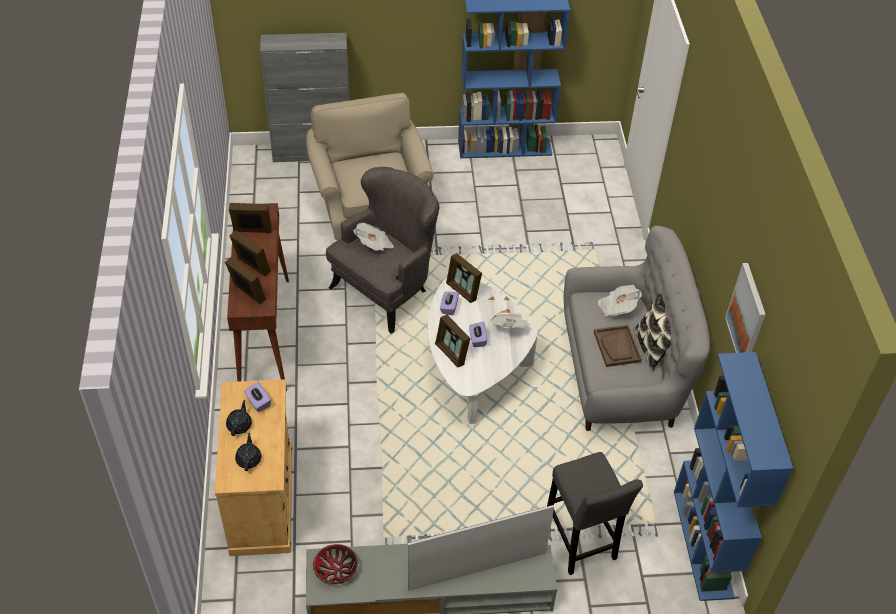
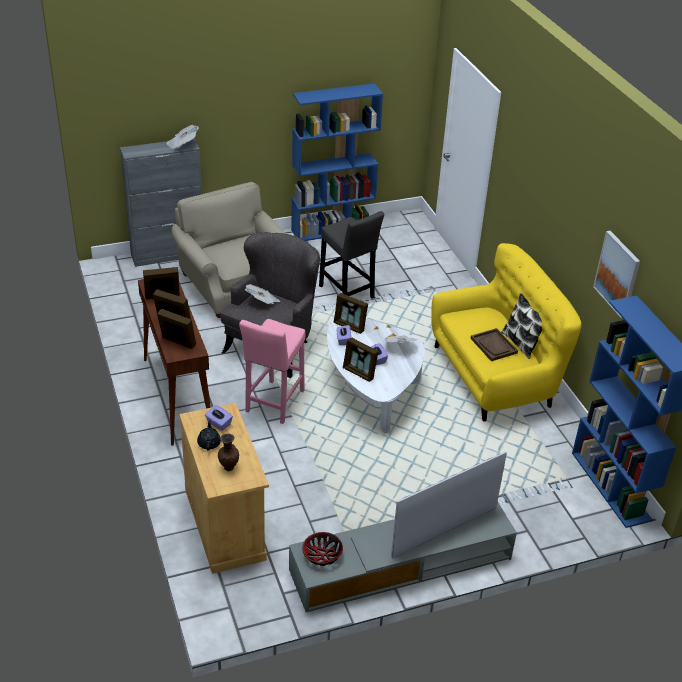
camera: 15 degrees left, 10 degrees down
black teapot [235,433,262,471] -> brown vase [218,433,239,471]
grey stool [547,452,643,575] -> grey stool moved to [319,211,384,299]
grey sofa [564,226,710,431] -> yellow sofa [431,243,582,422]
newspaper [598,285,642,317] -> newspaper moved to [166,125,199,149]
none -> pink stool [239,319,305,424]

